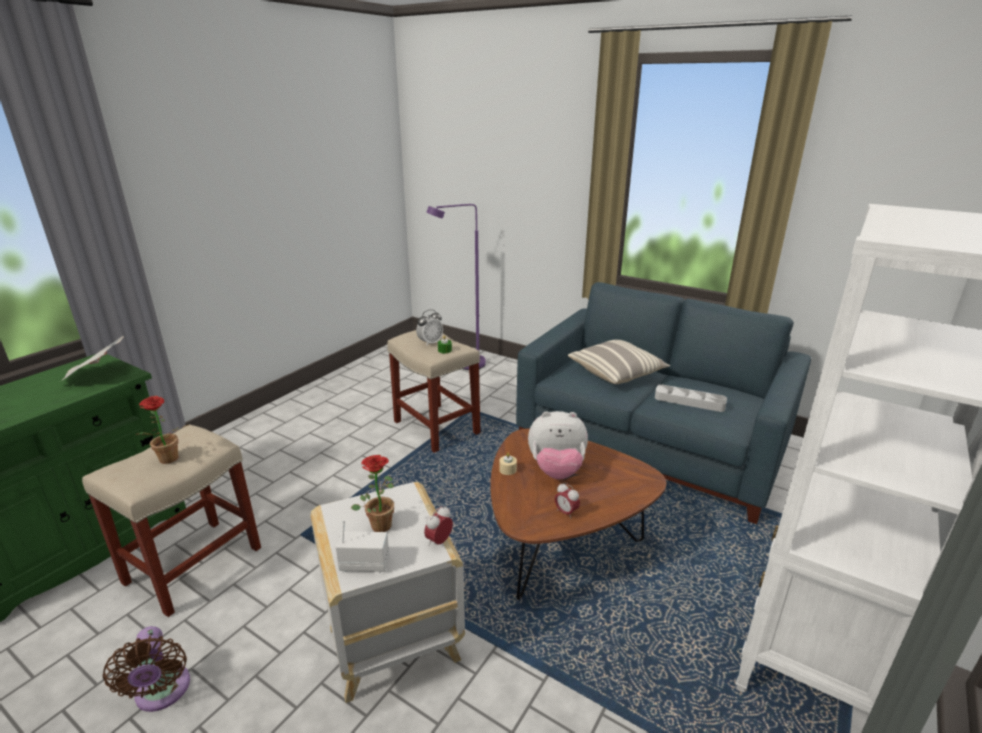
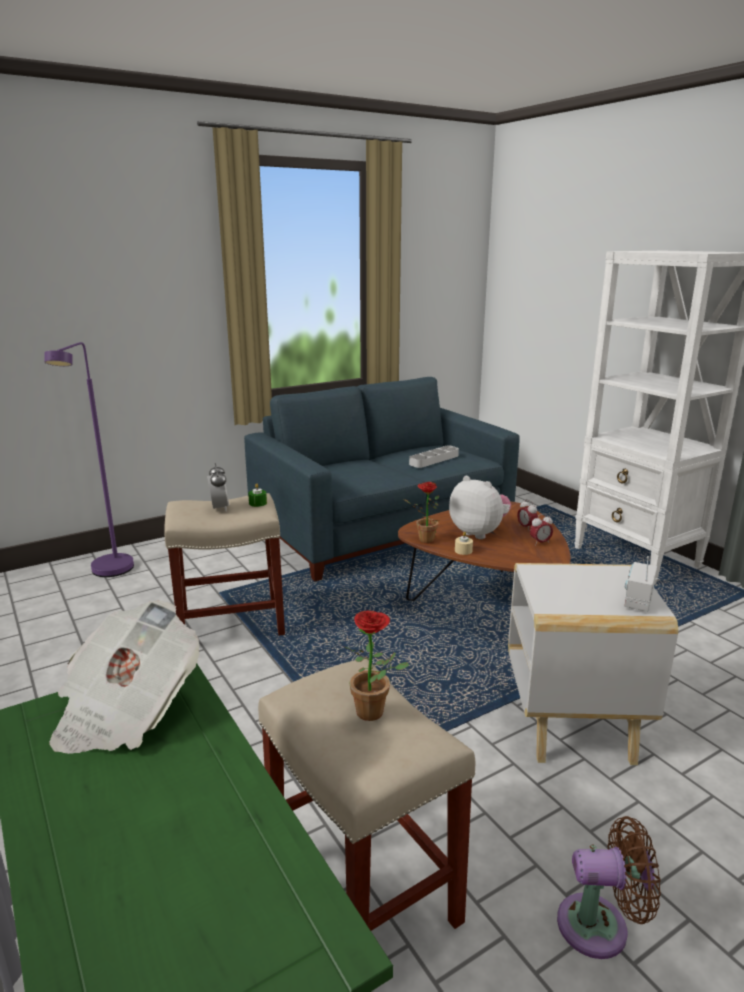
camera: 65 degrees left, 5 degrees down
potted plant [351,455,394,532] -> potted plant moved to [404,482,440,543]
alarm clock [424,506,453,546] -> alarm clock moved to [517,499,538,531]
plush toy [528,411,588,479] -> plush toy turned 75 degrees counterclockwise [449,476,511,539]
pillow [568,340,670,384] -> none

